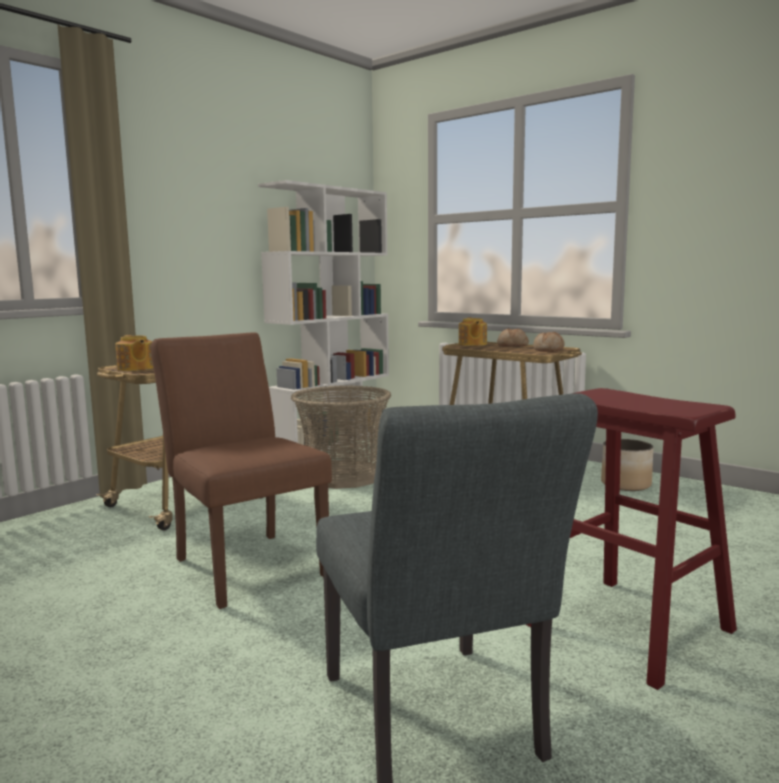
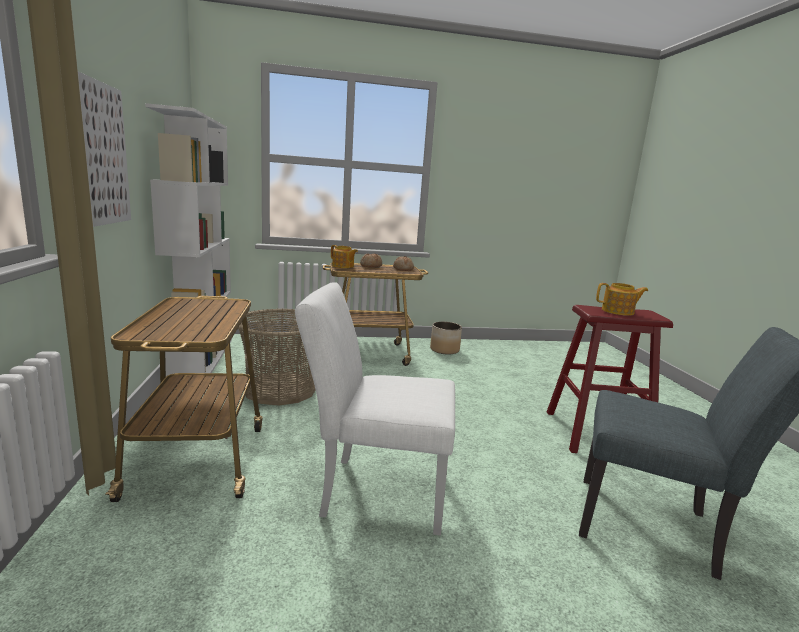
camera: 50 degrees left, 5 degrees up
teapot [115,335,153,371] -> teapot moved to [596,283,648,316]
brown chair [151,332,332,609] -> white chair [295,282,455,536]
none -> picture [78,71,131,227]

